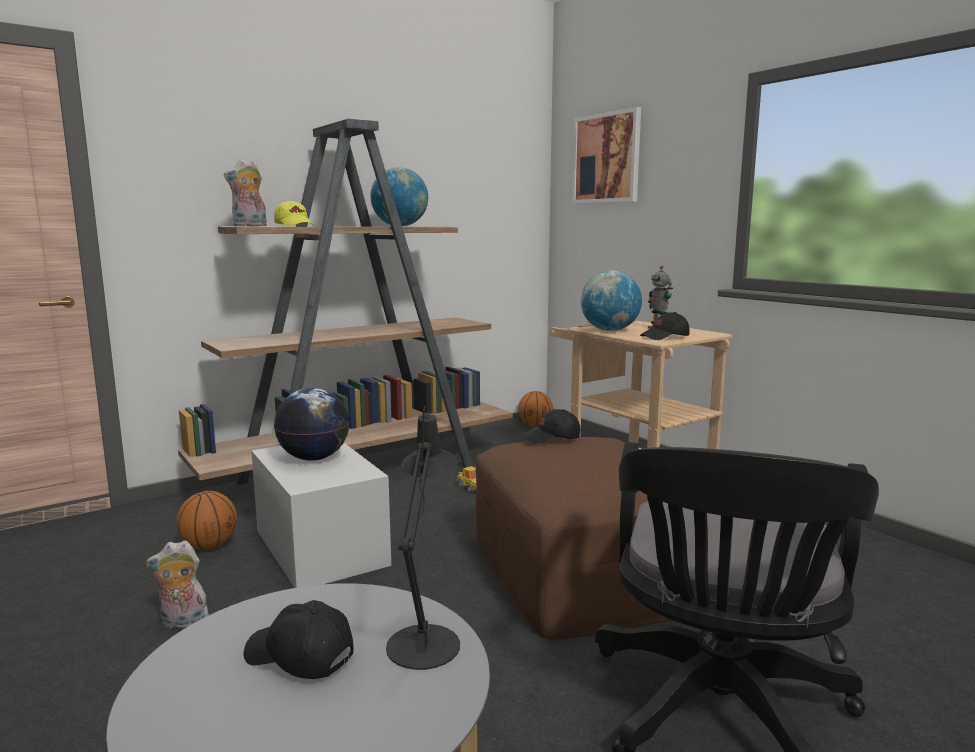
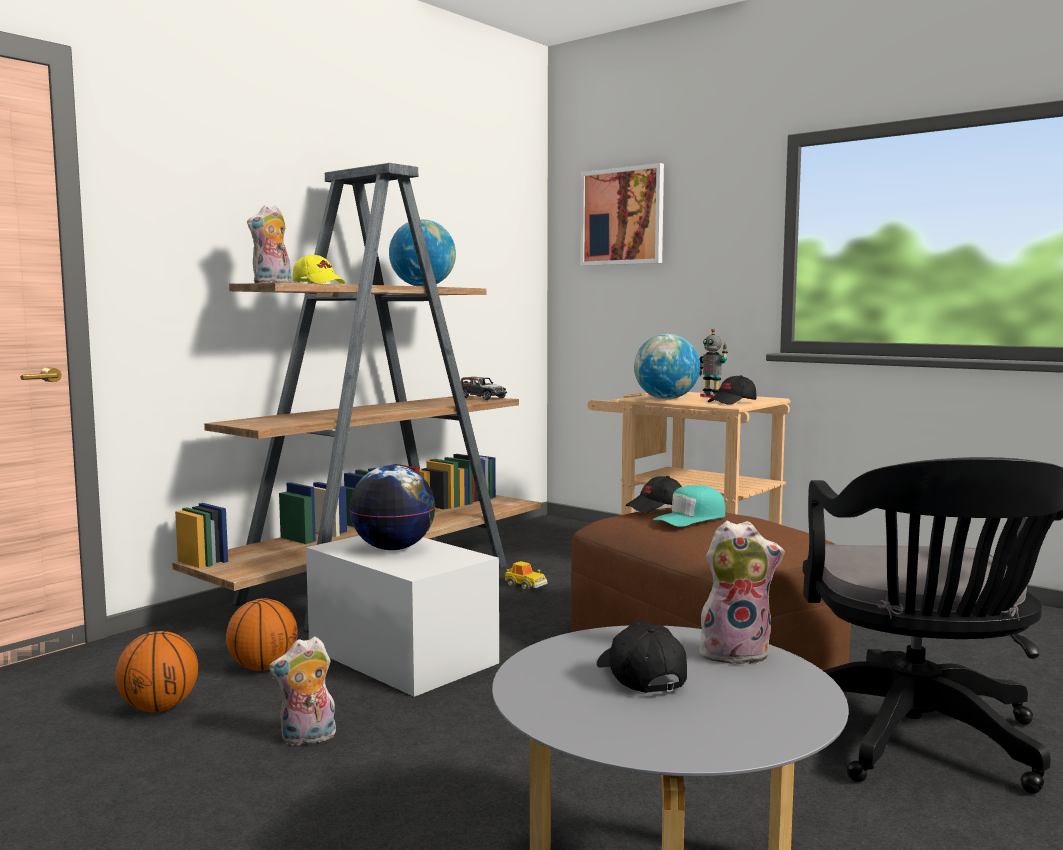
camera: 15 degrees left, 5 degrees down
black cap [244,600,353,679] -> black cap turned 60 degrees clockwise [597,622,687,693]
black table lamp [386,406,460,670] -> plush toy [699,521,785,665]
basketball [518,391,553,427] -> basketball moved to [115,631,198,712]
none -> toy car [461,377,507,400]
none -> turquoise cap [653,485,725,527]

